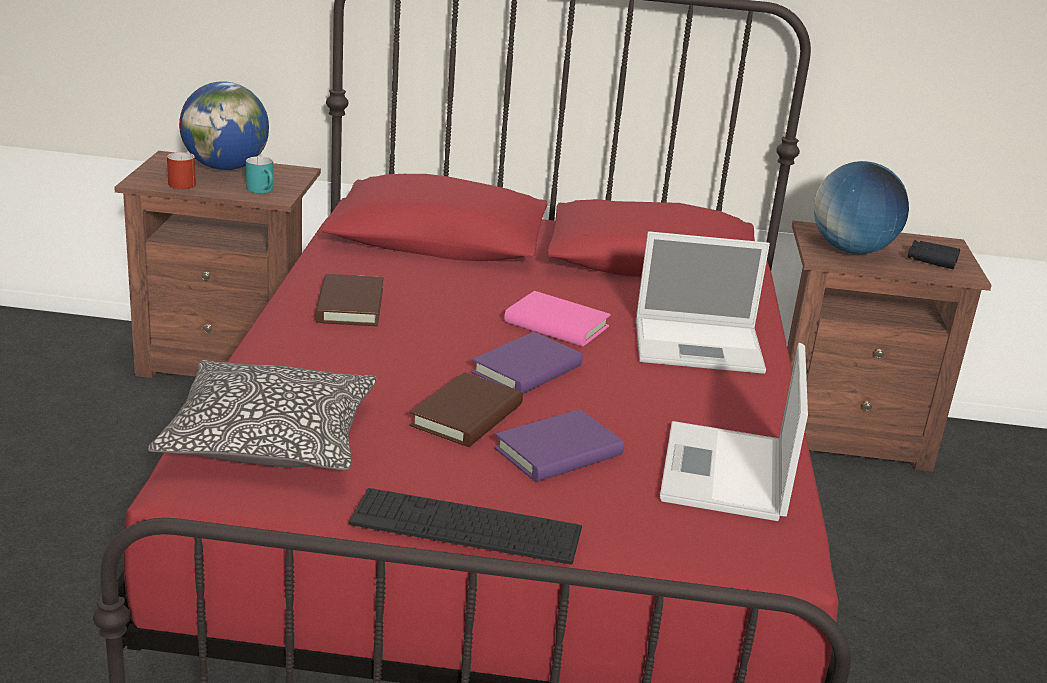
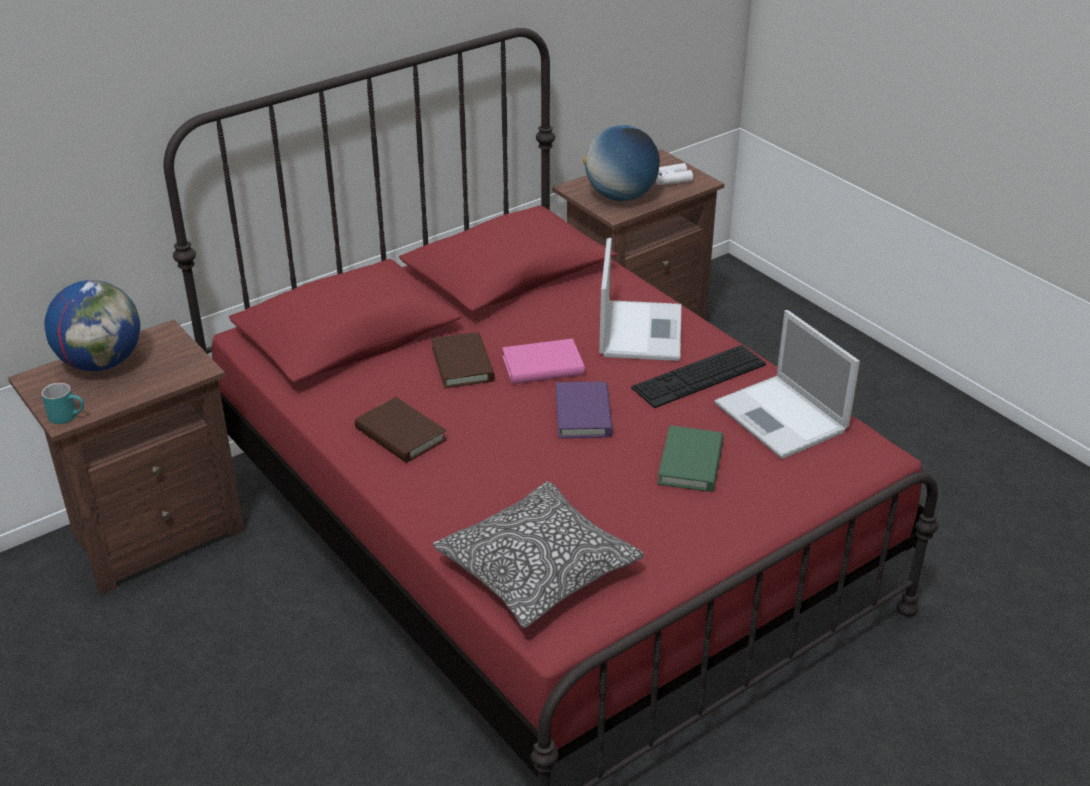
camera: 40 degrees left, 10 degrees up
red mug [167,152,196,189] -> none
turquoise mug [246,156,273,193] -> turquoise mug moved to [41,383,84,424]
keyboard [349,488,582,565] -> keyboard moved to [631,345,766,408]
brown book [409,372,523,447] -> brown book moved to [431,332,495,388]
purple book [494,409,624,482] -> green book [657,425,723,492]
laptop [636,231,770,374] -> laptop turned 45 degrees counterclockwise [599,238,681,361]
black binoculars [908,240,960,269] -> white binoculars [656,163,693,185]

